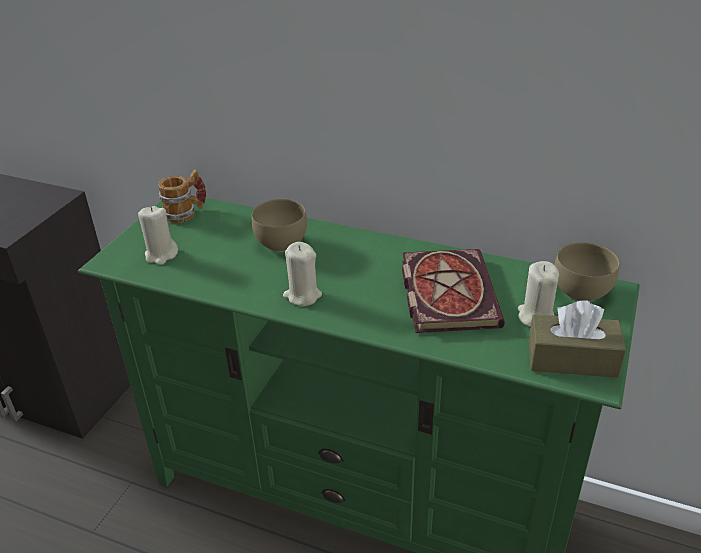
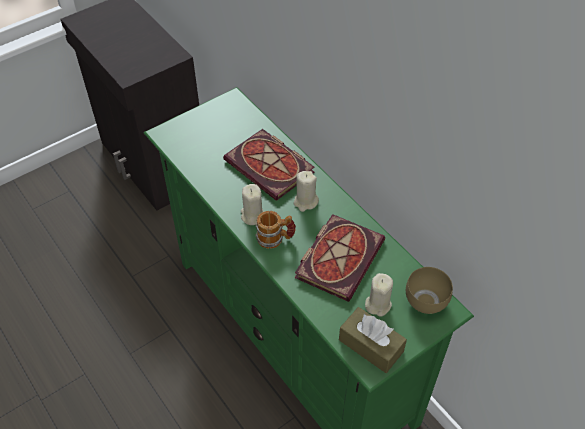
camera: 30 degrees right, 15 degrees up
beige candle [138,206,178,265] -> beige candle moved to [294,171,319,212]
mug [158,169,206,223] -> mug moved to [255,211,296,249]
brown bowl [252,199,307,252] -> book [223,129,315,201]

